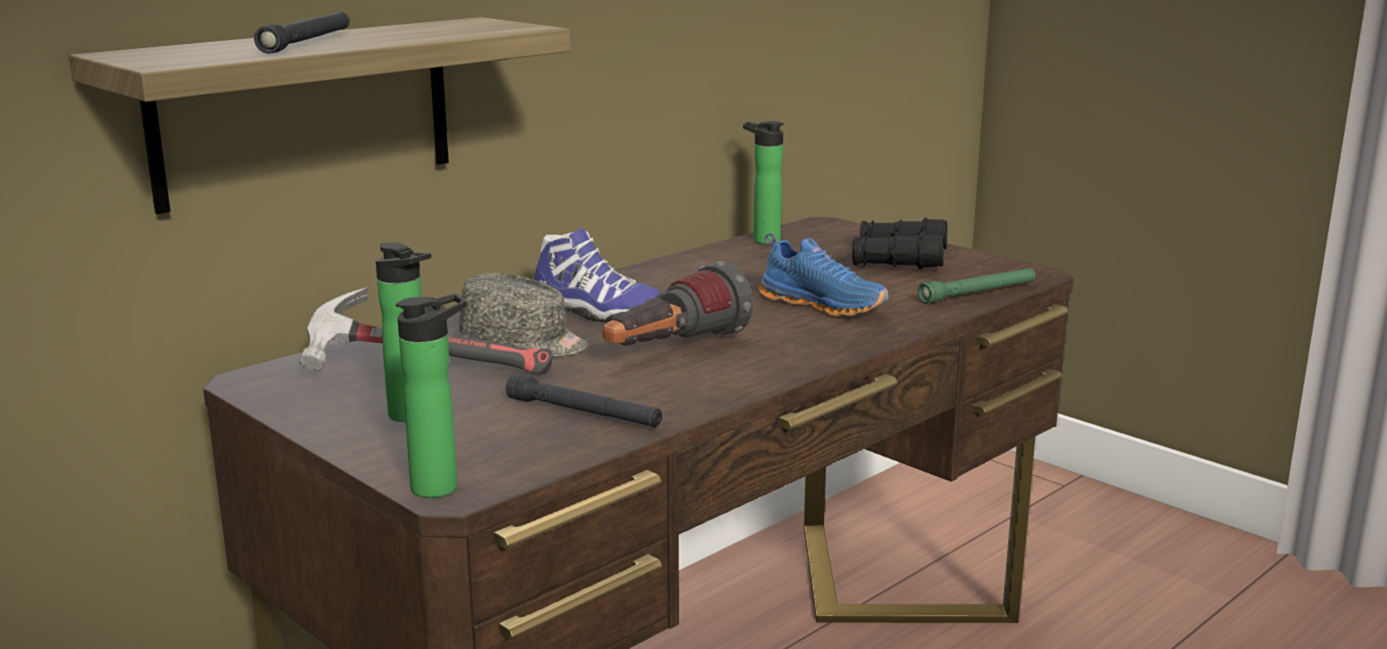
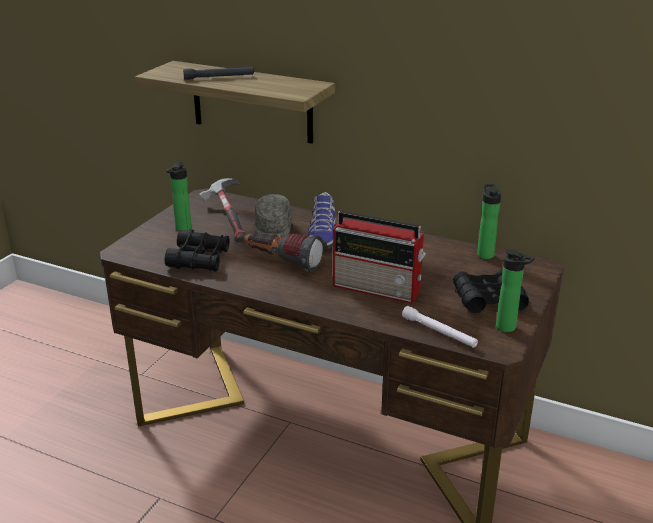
camera: 70 degrees right, 10 degrees up
bottle [396,293,467,498] -> bottle moved to [496,249,535,332]
black flashlight [506,373,662,427] -> black binoculars [165,230,230,272]
blue shoe [759,234,889,316] -> radio [333,211,426,304]
green flashlight [918,268,1036,304] -> white flashlight [402,306,478,348]

